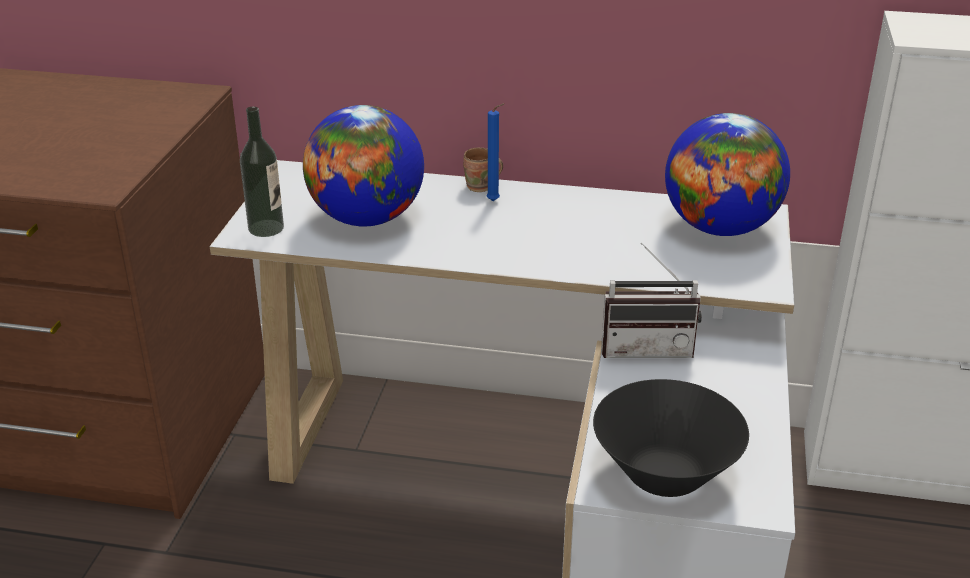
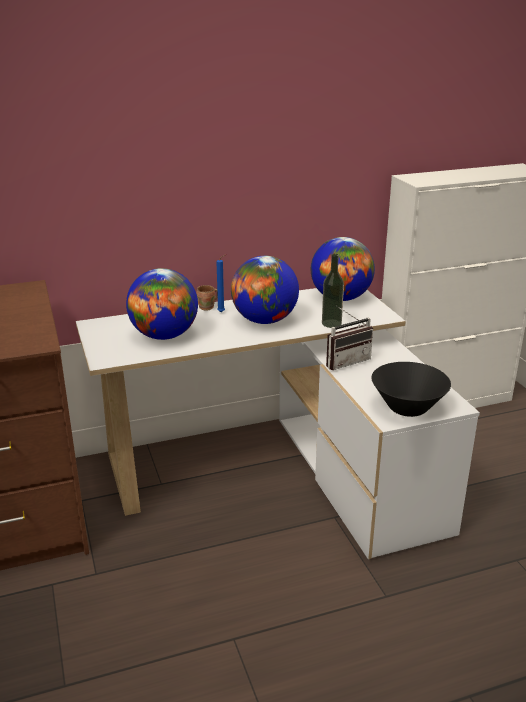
camera: 30 degrees left, 5 degrees down
bottle [240,106,284,237] -> bottle moved to [322,254,344,328]
none -> globe [231,256,299,324]

